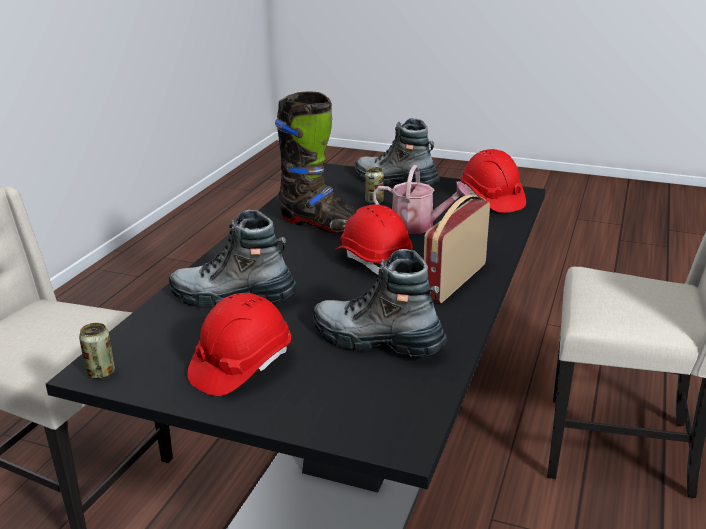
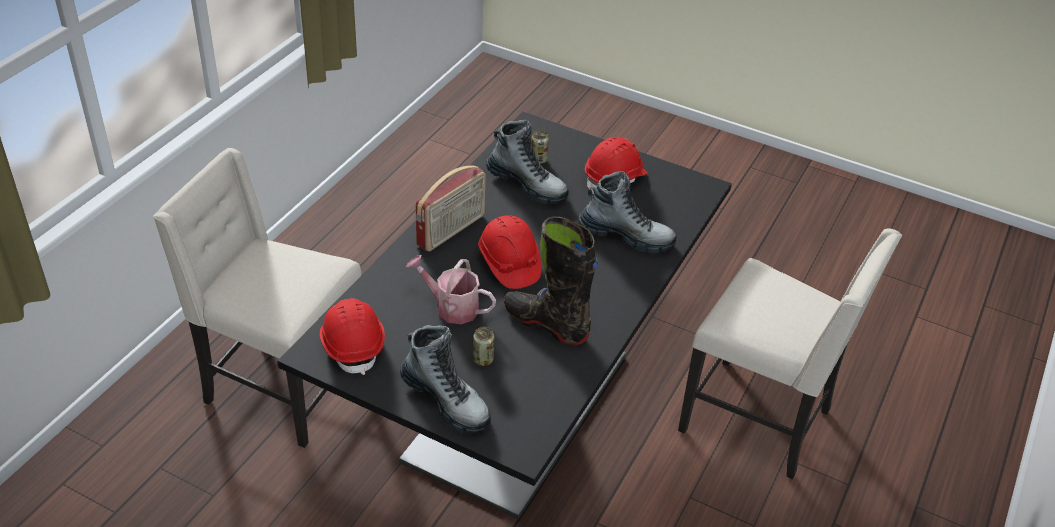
camera: 175 degrees left, 15 degrees up
can [79,323,115,379] -> can moved to [531,130,549,164]

